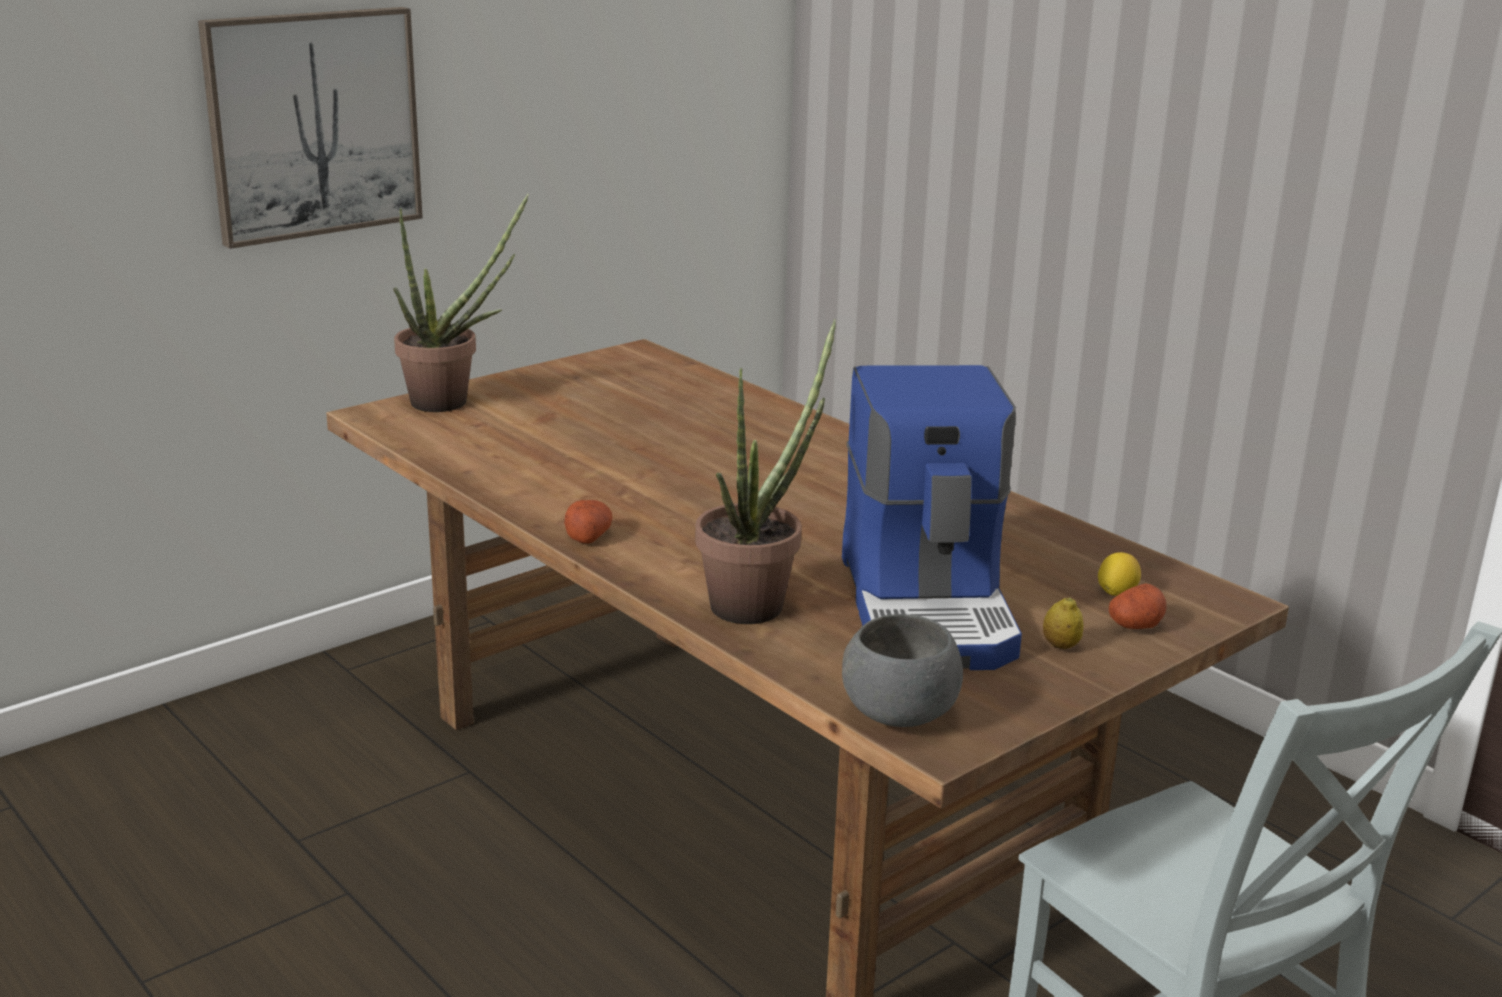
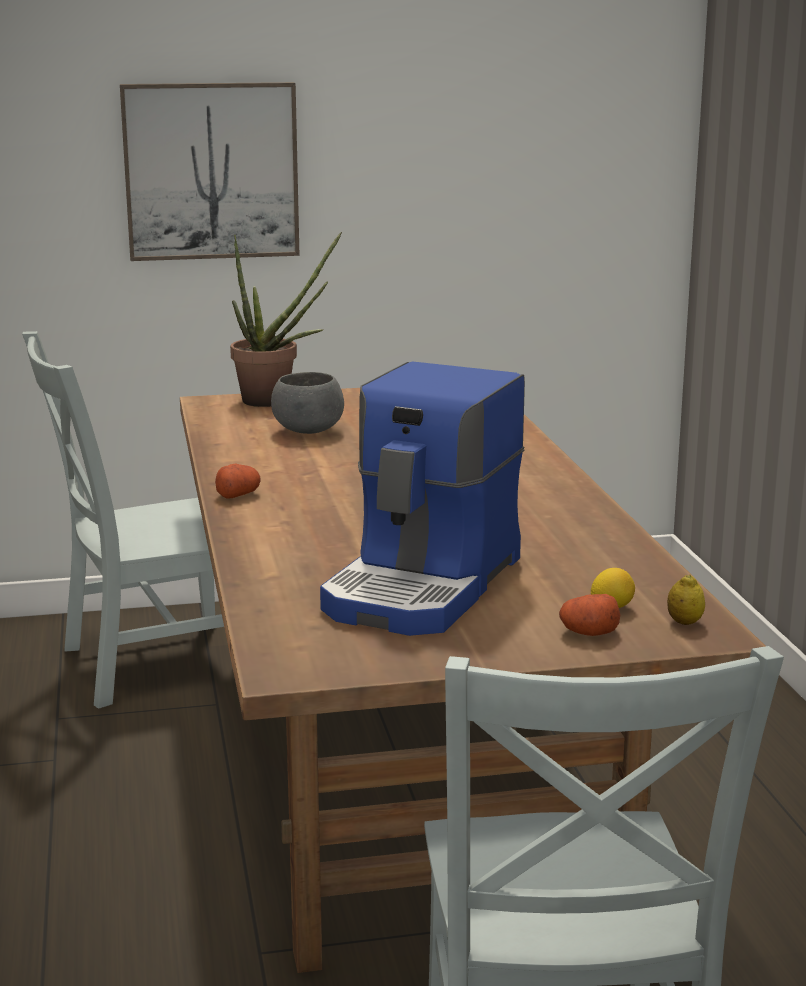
camera: 30 degrees right, 5 degrees down
potted plant [695,319,836,624] -> none
grey bowl [842,614,963,727] -> grey bowl moved to [271,372,344,434]
lemon [1043,597,1083,649] -> lemon moved to [667,574,705,625]
none -> grey chair [22,331,224,709]

